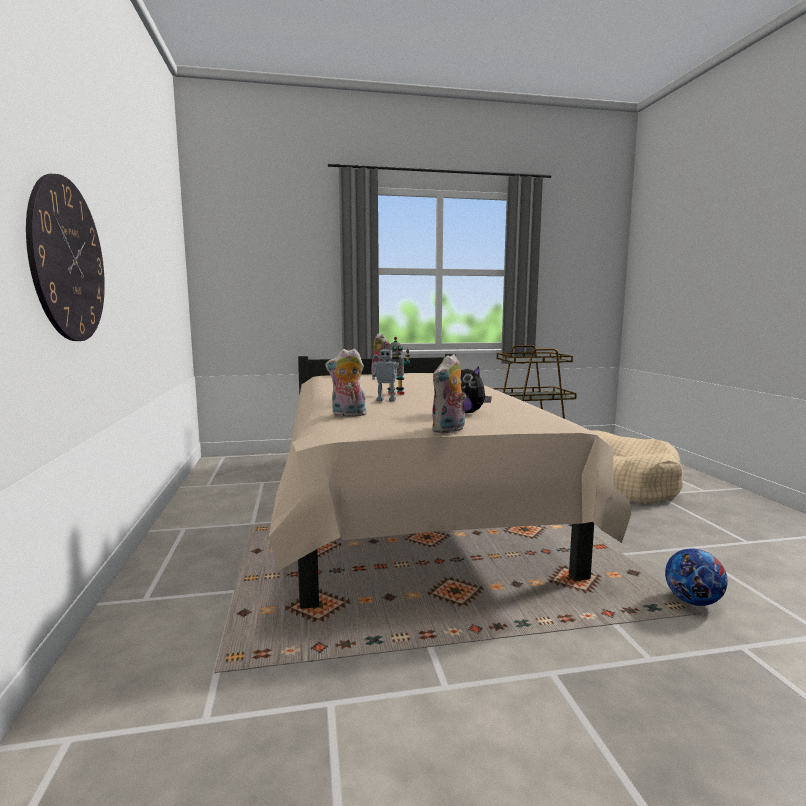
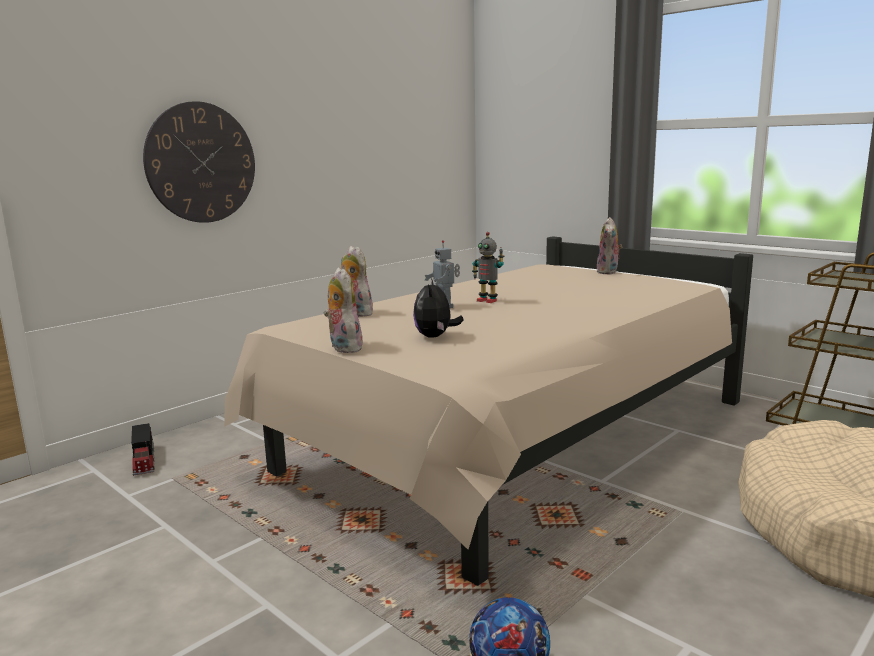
camera: 55 degrees right, 5 degrees up
plush toy [432,354,466,433] -> plush toy turned 60 degrees clockwise [324,268,363,353]
none -> toy truck [131,423,155,476]

